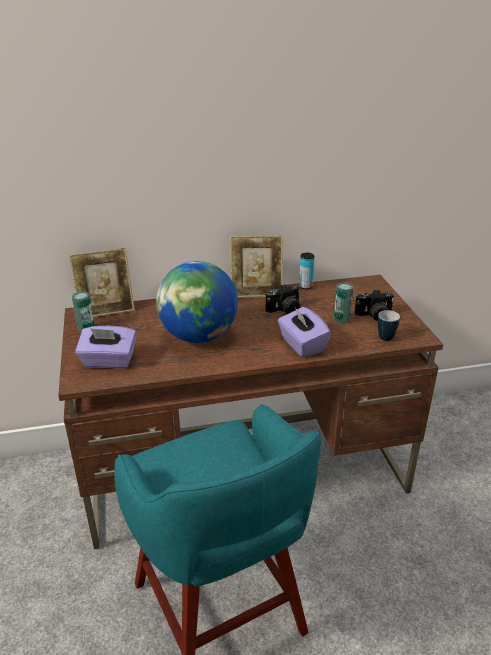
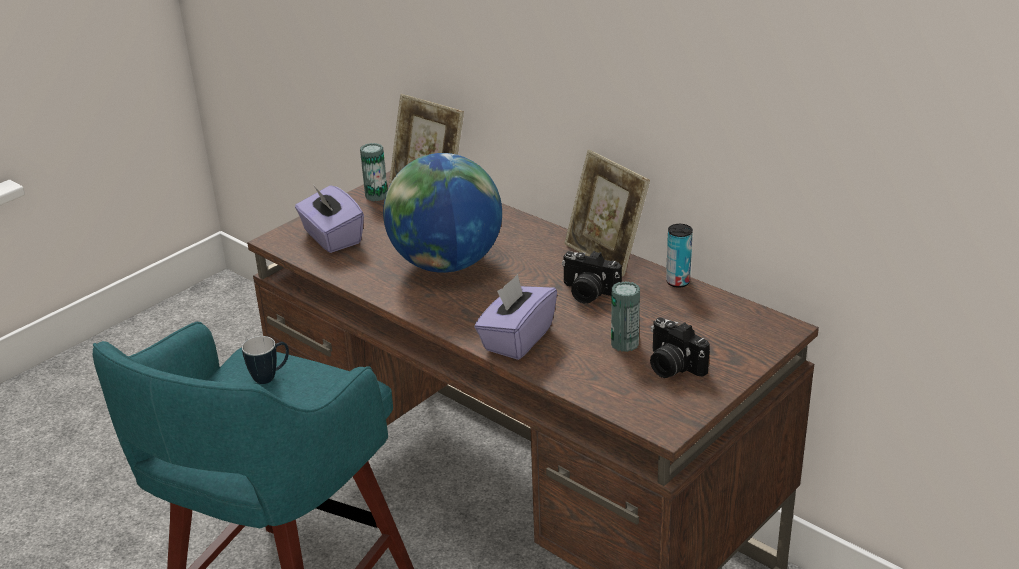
camera: 55 degrees right, 0 degrees up
mug [378,310,400,341] -> mug moved to [242,336,289,384]

